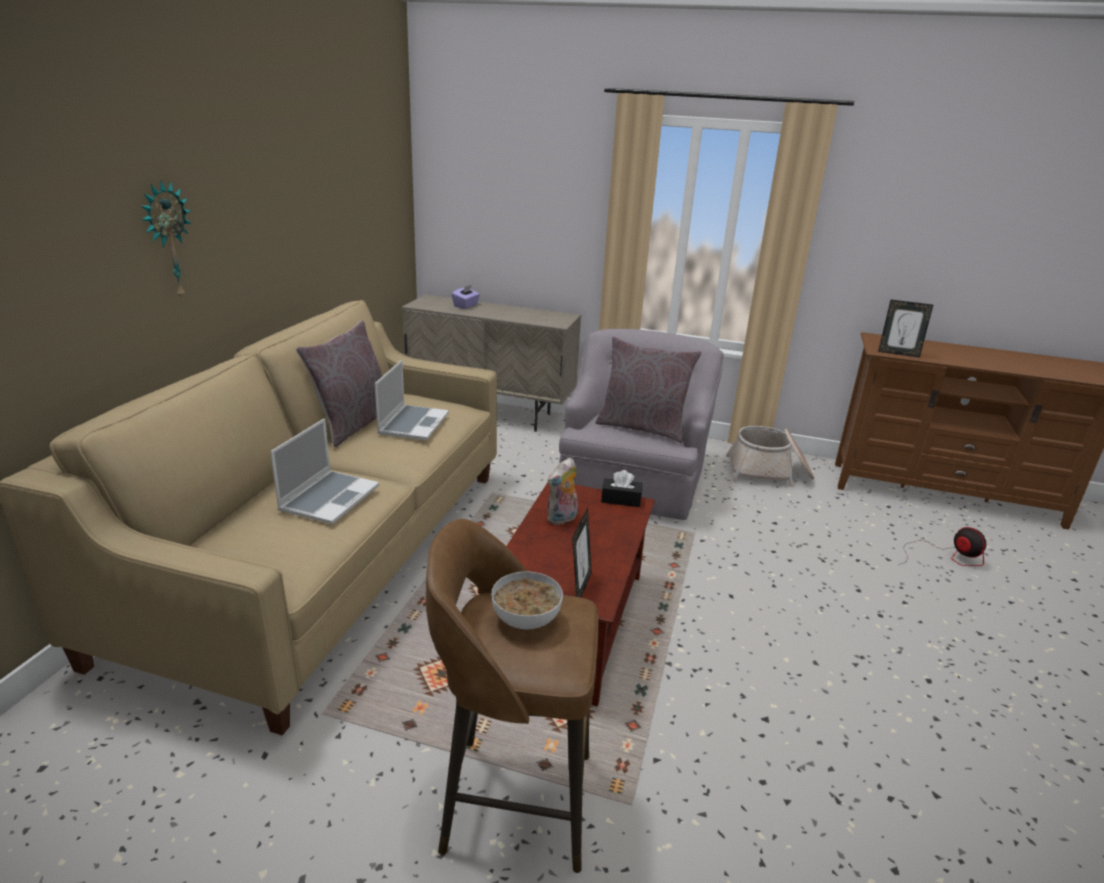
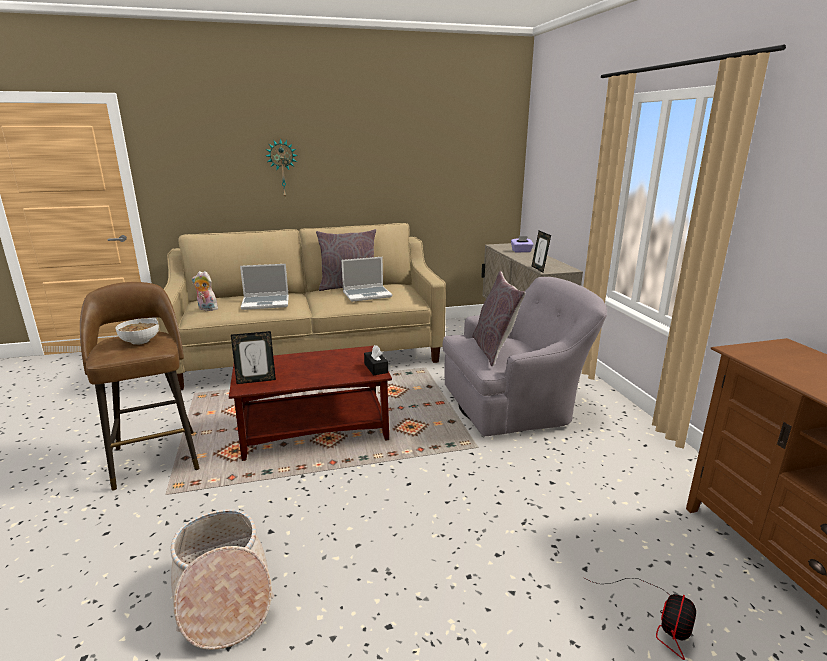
camera: 60 degrees right, 5 degrees down
plush toy [547,458,578,525] -> plush toy moved to [192,271,218,311]
basket [726,426,814,487] -> basket moved to [170,509,274,650]
picture frame [878,300,933,358] -> picture frame moved to [532,231,551,272]

